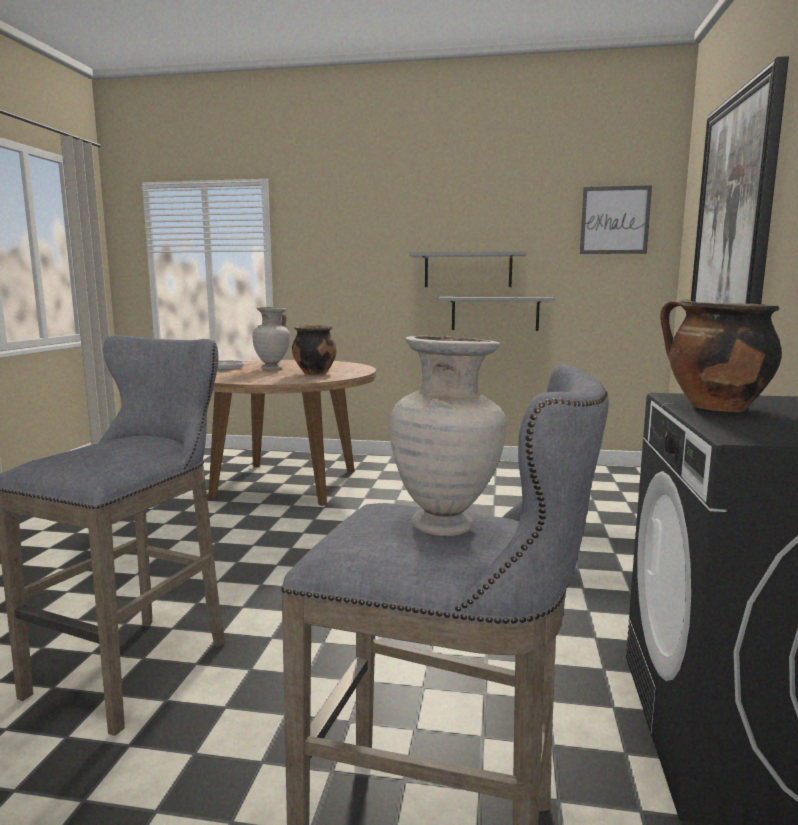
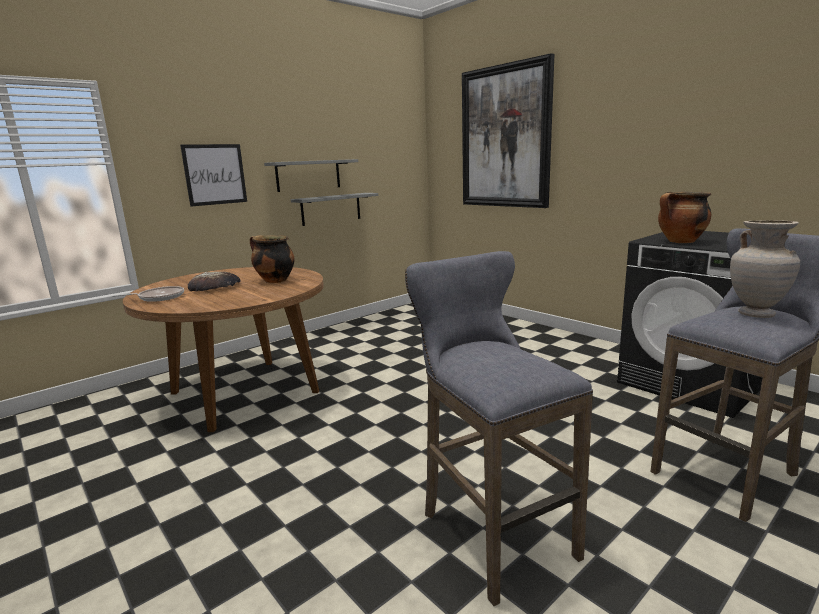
camera: 50 degrees left, 5 degrees up
beige vase [253,307,290,370] -> bread [188,272,240,291]
picture [580,185,652,254] -> picture moved to [180,144,247,207]

